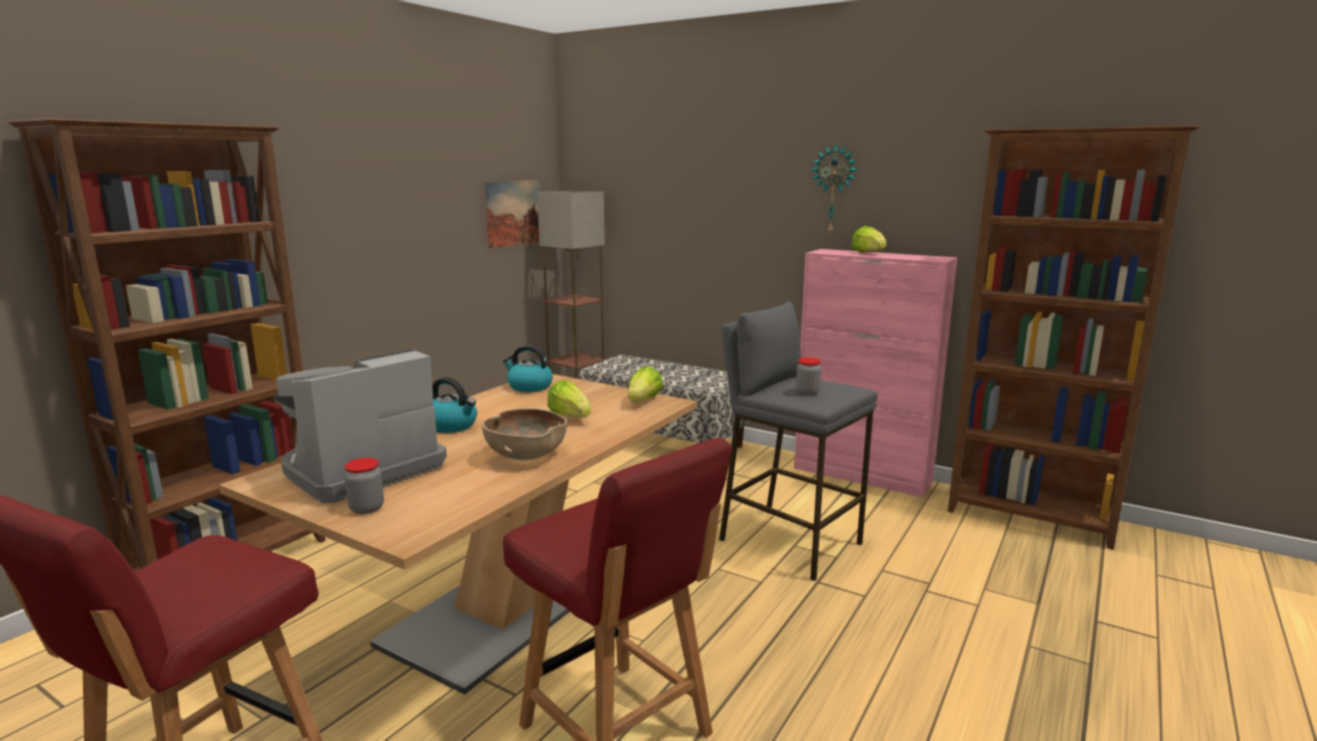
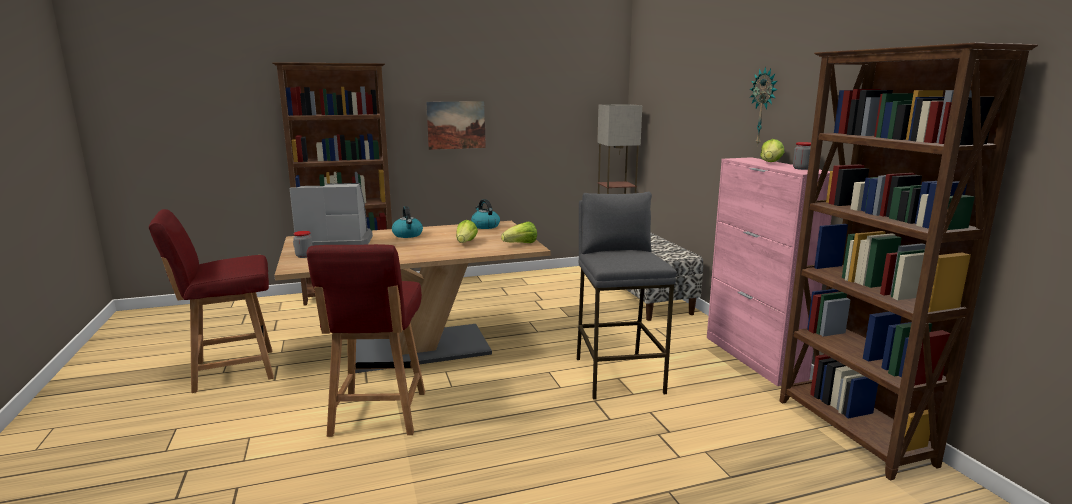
camera: 40 degrees right, 0 degrees up
brown bowl [482,408,567,460] -> none
picture [484,180,540,249] -> picture moved to [426,101,486,150]
jar [796,358,821,395] -> jar moved to [793,142,811,170]

